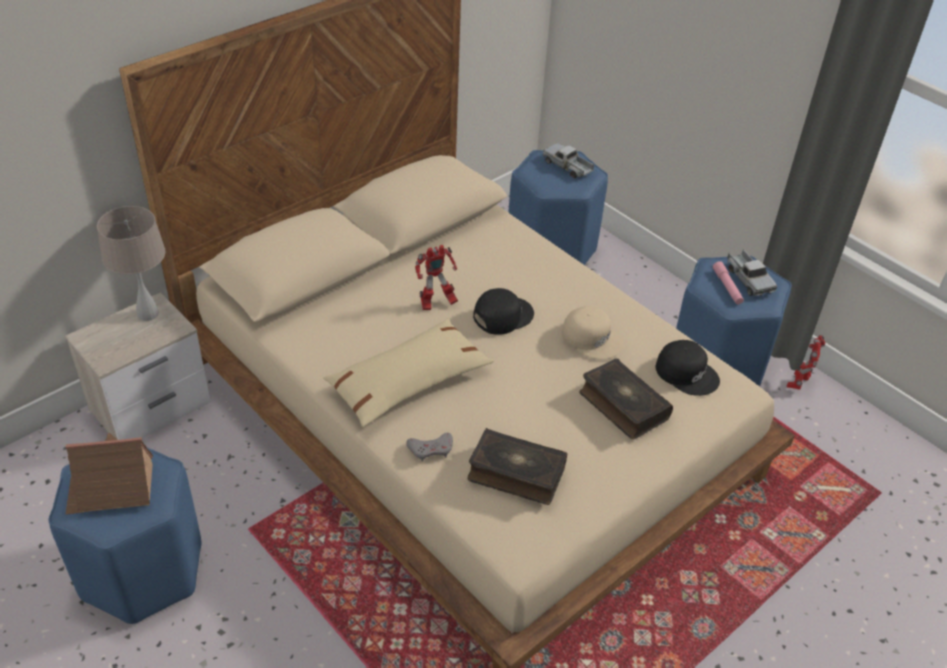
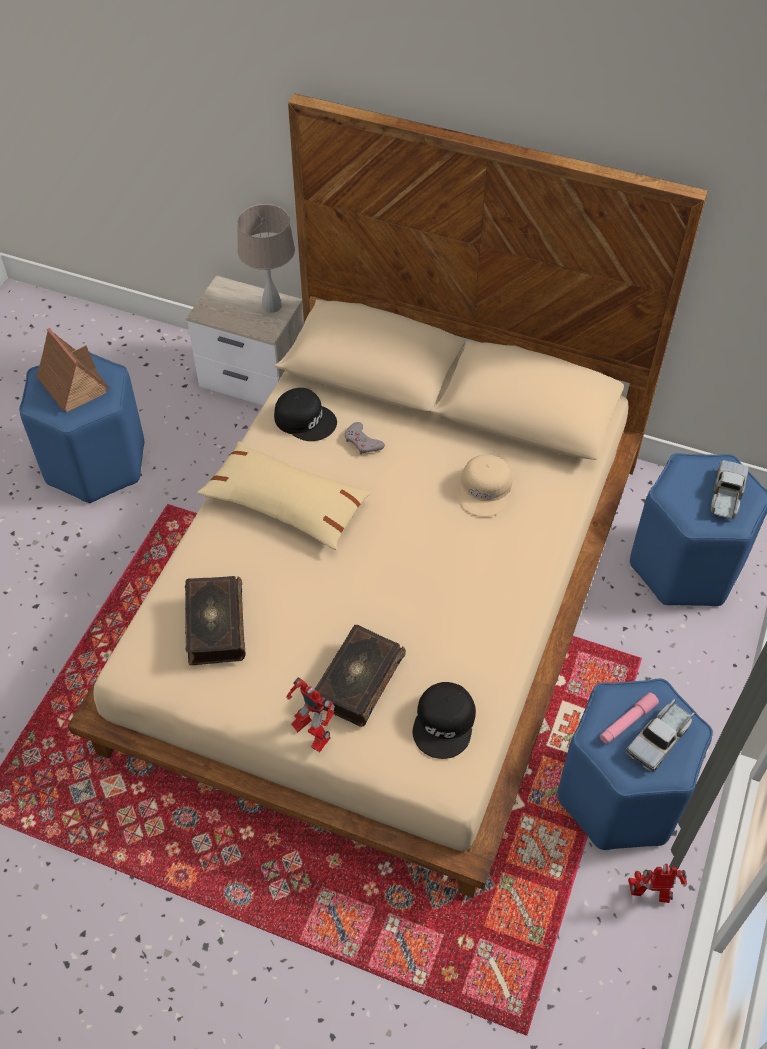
camera: 65 degrees right, 10 degrees up
grey game controller [406,433,453,462] -> grey game controller moved to [345,422,385,454]
toy robot [415,245,458,310] -> toy robot moved to [286,677,335,752]
black cap [473,288,534,335] -> black cap moved to [274,388,337,441]
beige cap [561,306,623,360] -> beige cap moved to [457,455,513,517]

